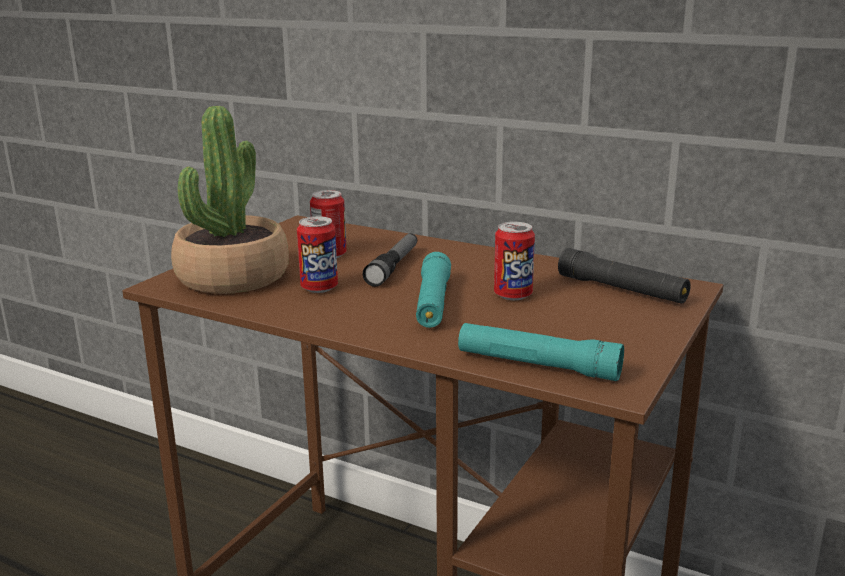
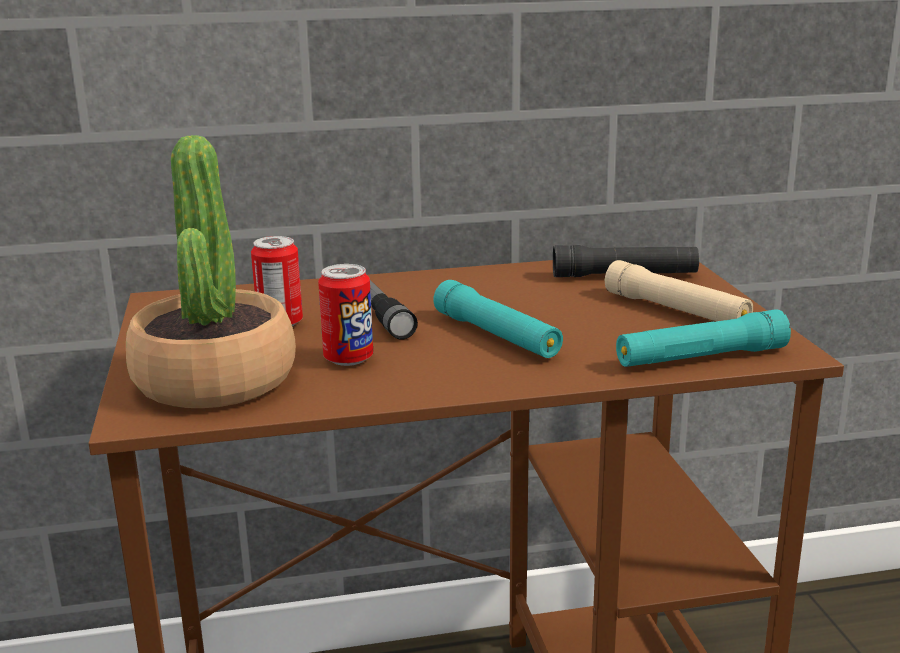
camera: 40 degrees left, 0 degrees up
can [494,222,535,300] -> none
none -> beige flashlight [605,260,753,321]

